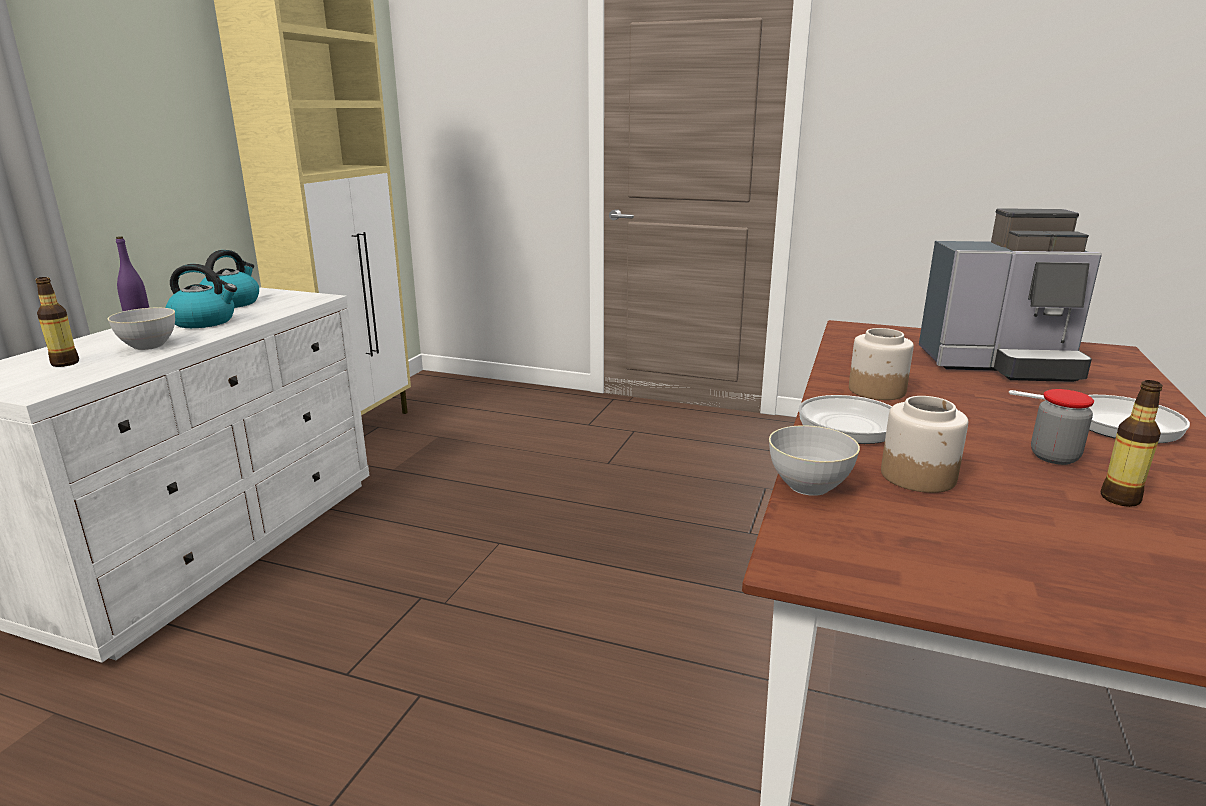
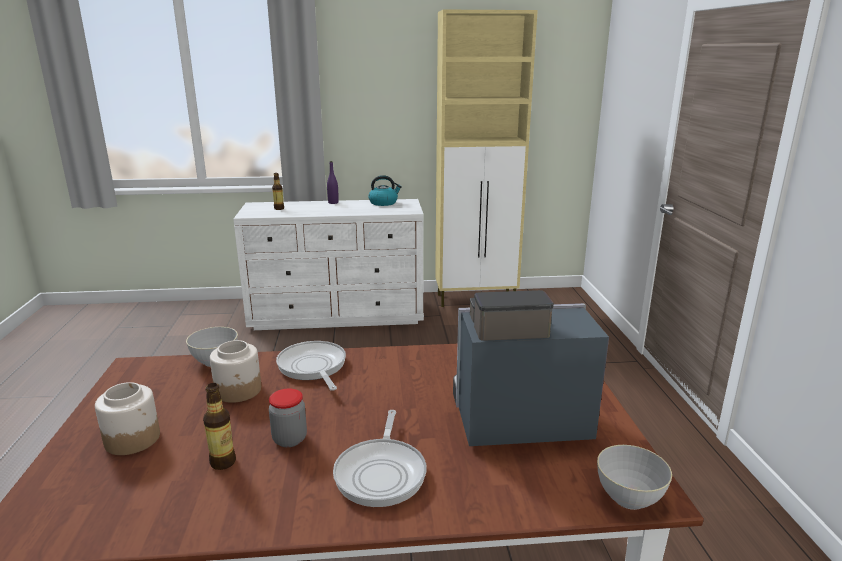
camera: 65 degrees right, 0 degrees up
grey bowl [108,308,175,350] -> grey bowl moved to [597,445,672,510]
kettle [166,264,237,328] -> none
jar [849,328,914,400] -> jar moved to [95,382,160,455]
coffee machine [919,208,1102,382] -> coffee machine turned 105 degrees clockwise [453,290,609,446]

